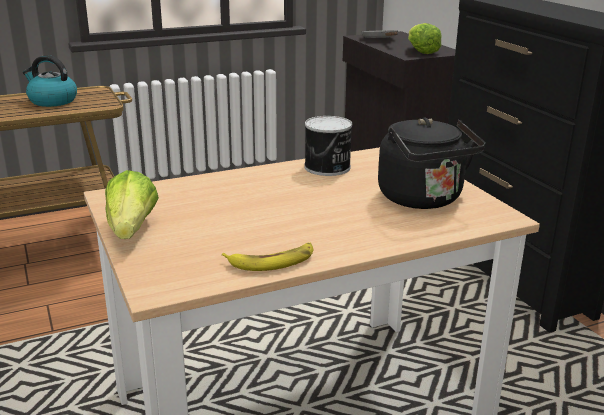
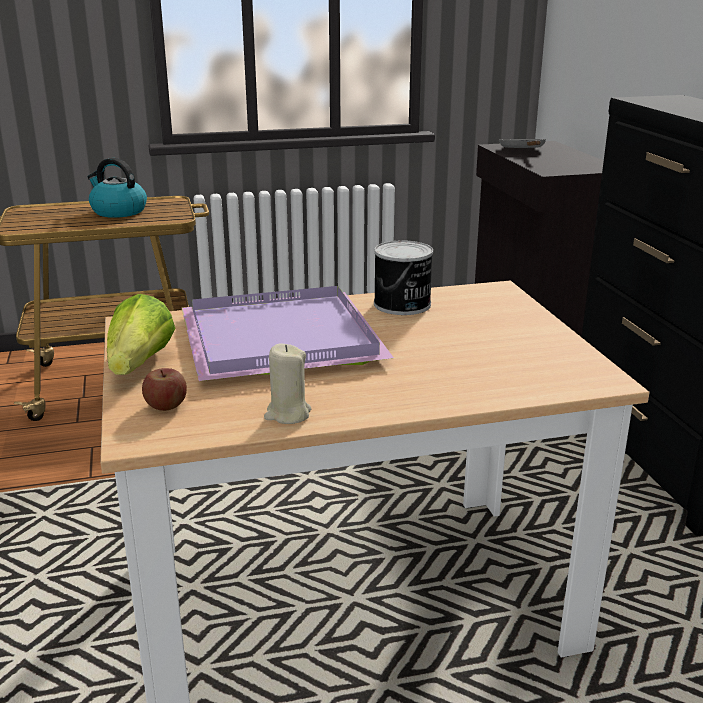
camera: 10 degrees right, 0 degrees up
banana [222,243,313,271] -> beige candle [264,343,311,424]
black kettle [378,117,485,209] -> none
lettuce [408,23,442,54] -> none
none -> apple [142,368,187,411]
none -> purple tray [182,286,394,381]

